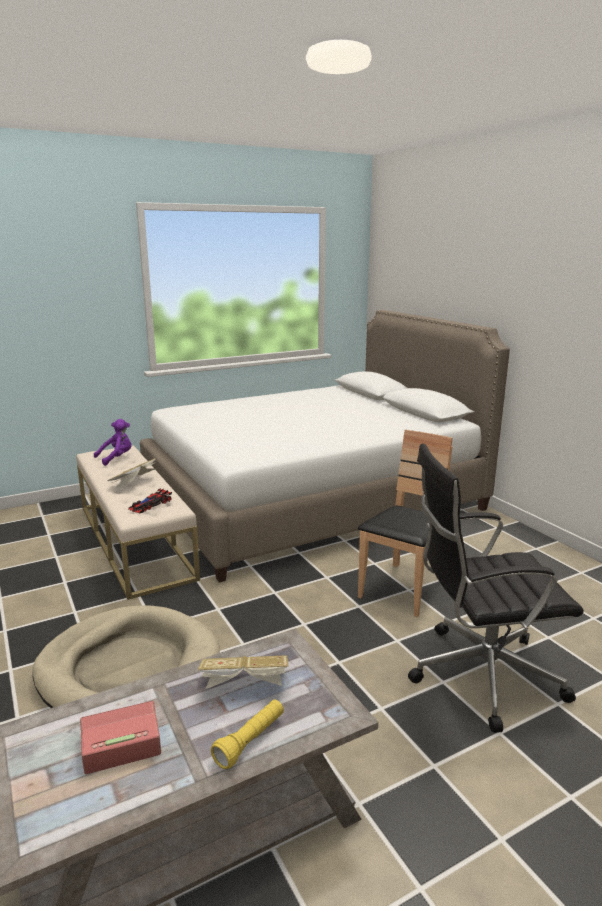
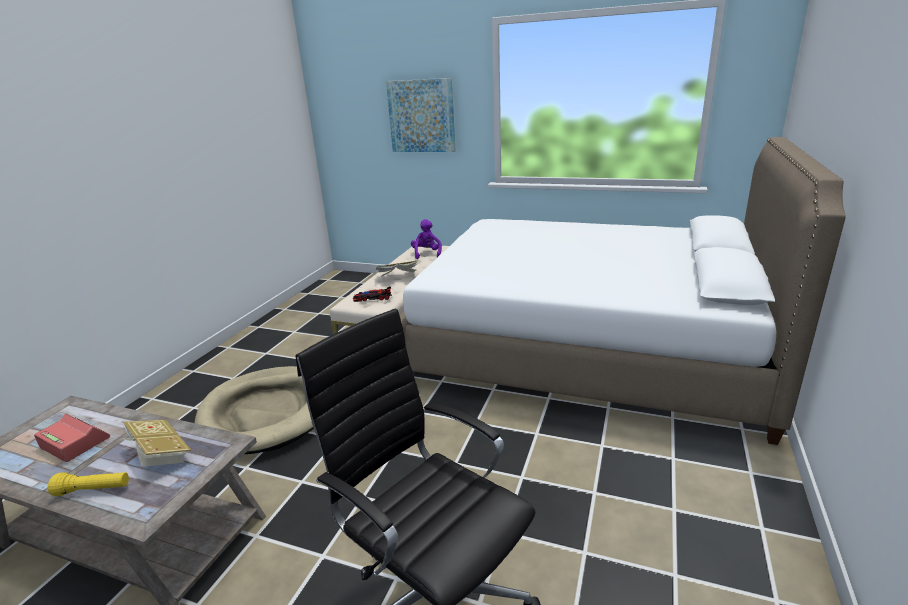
camera: 50 degrees right, 5 degrees up
purple plush toy [94,419,132,466] -> purple plush toy turned 105 degrees counterclockwise [411,219,442,259]
brown chair [358,430,453,617] -> none
none -> picture [386,78,455,152]

